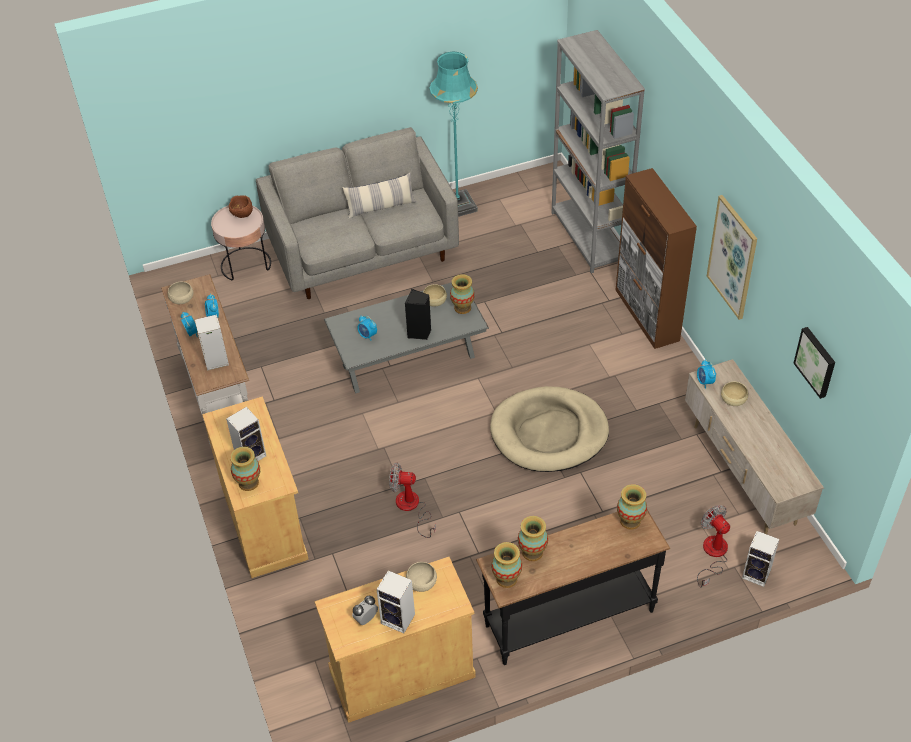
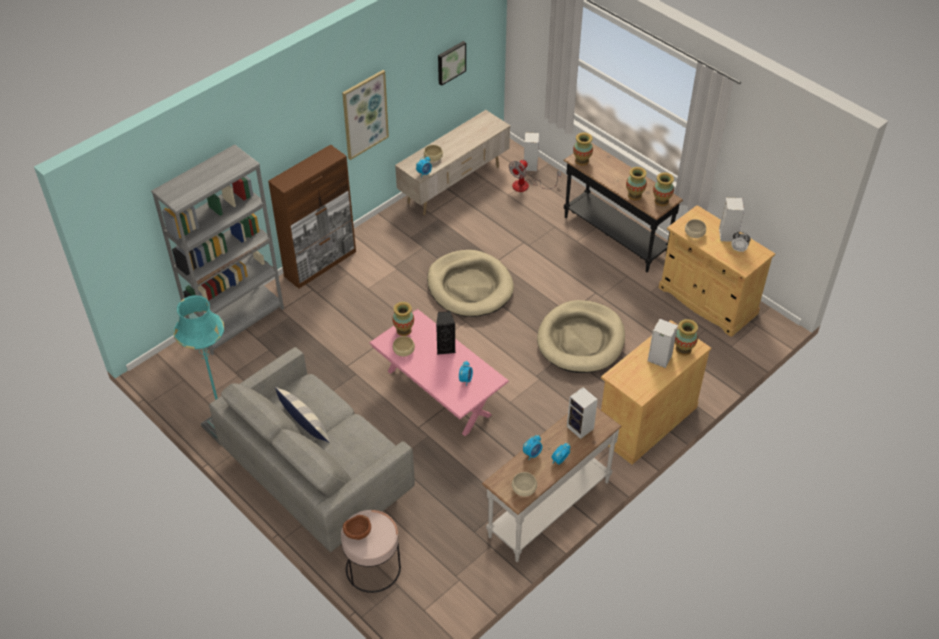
camera: 115 degrees left, 0 degrees up
grey coffee table [324,282,489,394] -> pink coffee table [369,309,509,436]
fan [389,463,436,538] -> beige dog bed [537,300,625,373]

